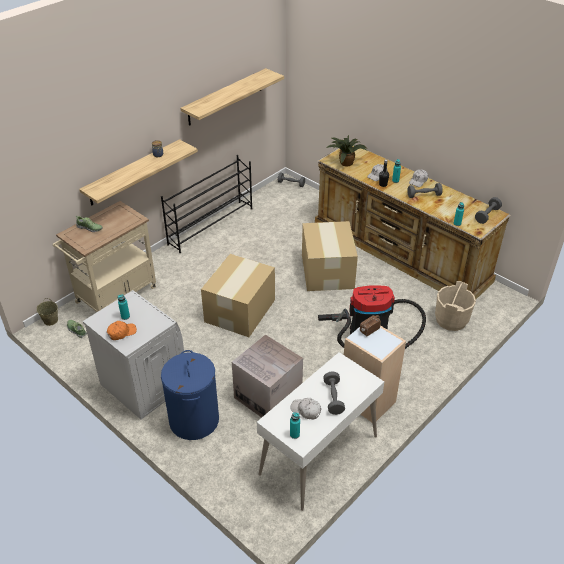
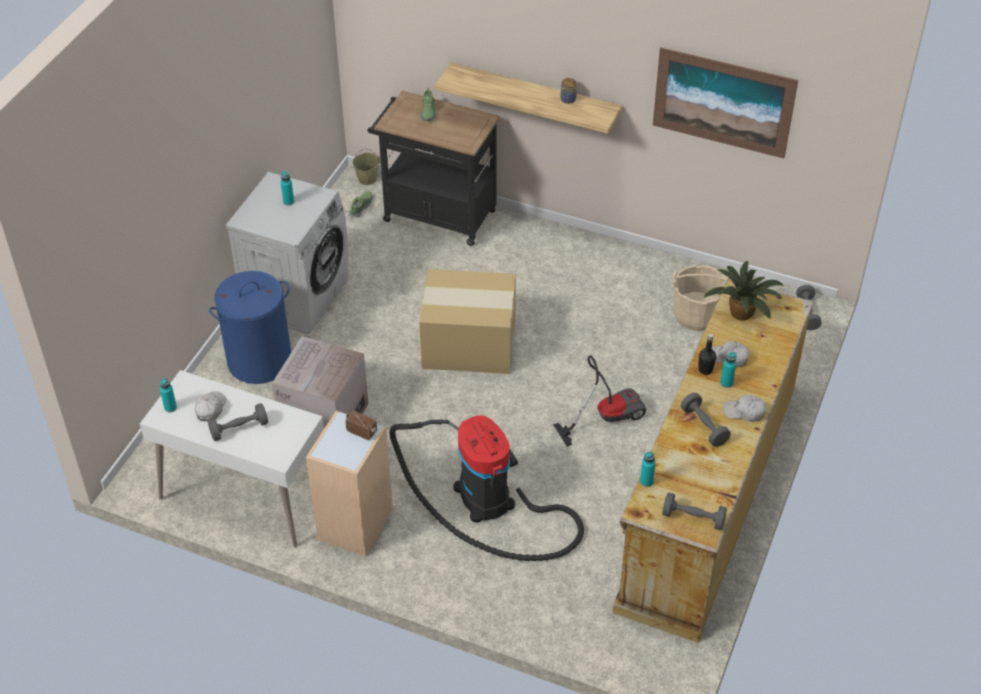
camera: 70 degrees right, 5 degrees up
beige cart [53,201,156,312] -> black cart [367,91,500,246]
orange cap [107,321,137,340] -> none
black shoe rack [161,155,252,253] -> none
shelf [180,68,284,126] -> picture [653,48,798,158]
cardboard box [302,221,358,291] -> vacuum cleaner [553,355,647,447]
beige bucket [435,281,476,331] -> beige bucket moved to [673,265,729,331]

